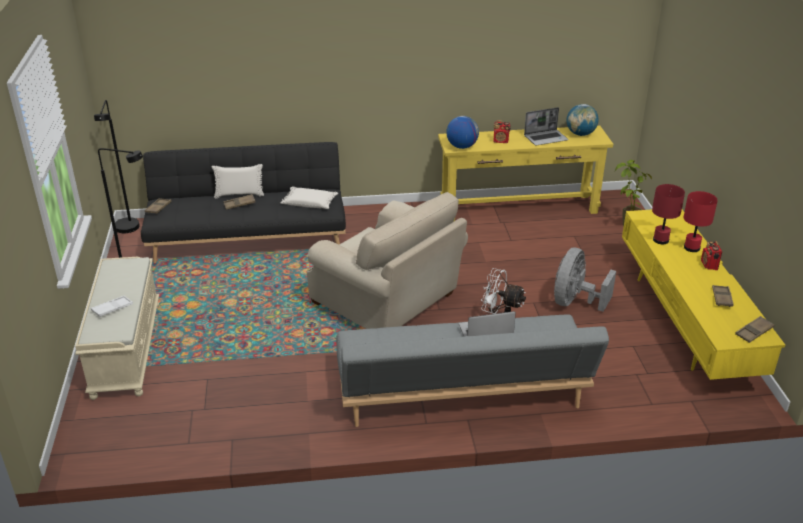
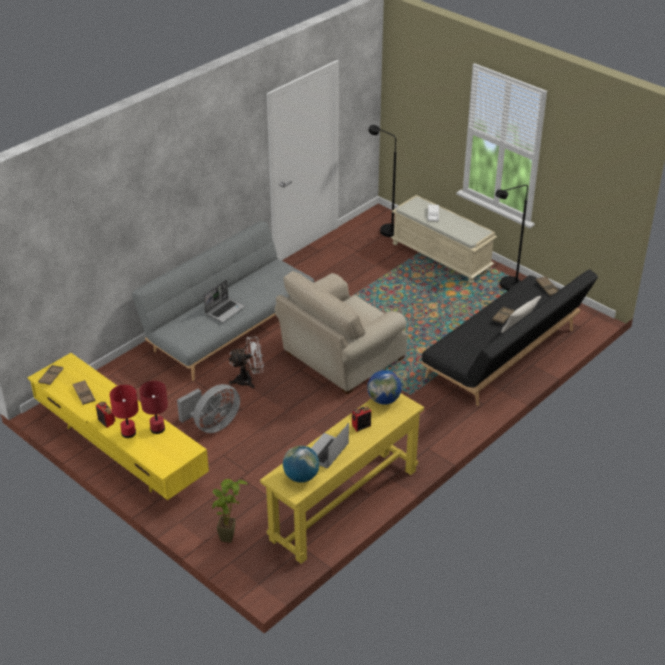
camera: 140 degrees right, 5 degrees up
black floor lamp [94,100,140,233] -> black floor lamp moved to [368,125,396,237]
white pillow [280,186,338,209] -> none
beige armchair [307,192,468,329] -> beige armchair turned 45 degrees counterclockwise [275,271,408,395]
grey fan [554,248,616,312] -> grey fan turned 60 degrees clockwise [177,384,240,433]

